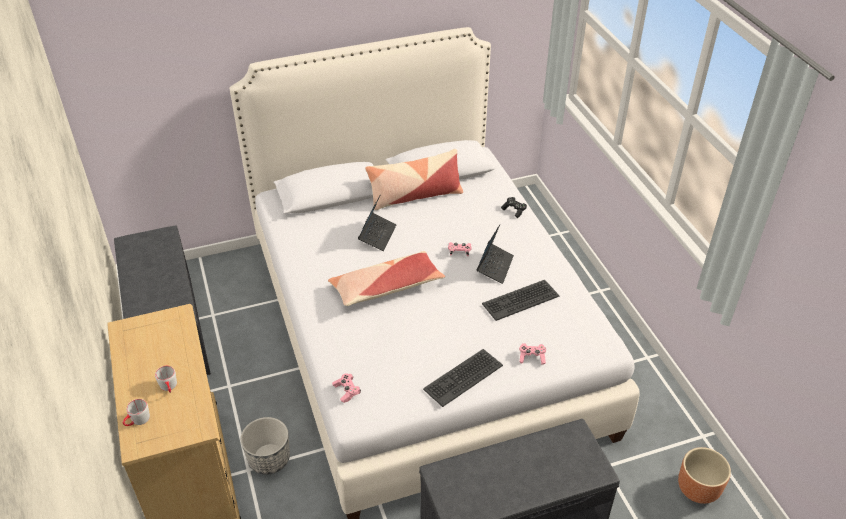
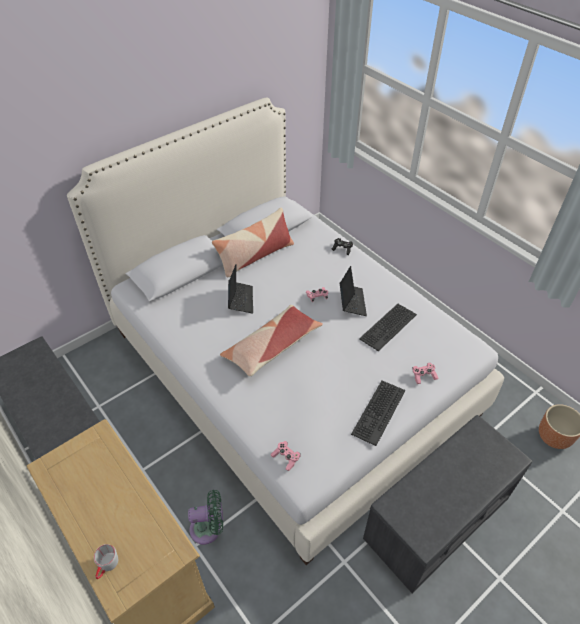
camera: 20 degrees left, 5 degrees up
grey mug [155,366,177,393] -> none
planter [241,417,290,475] -> green fan [188,490,223,545]

